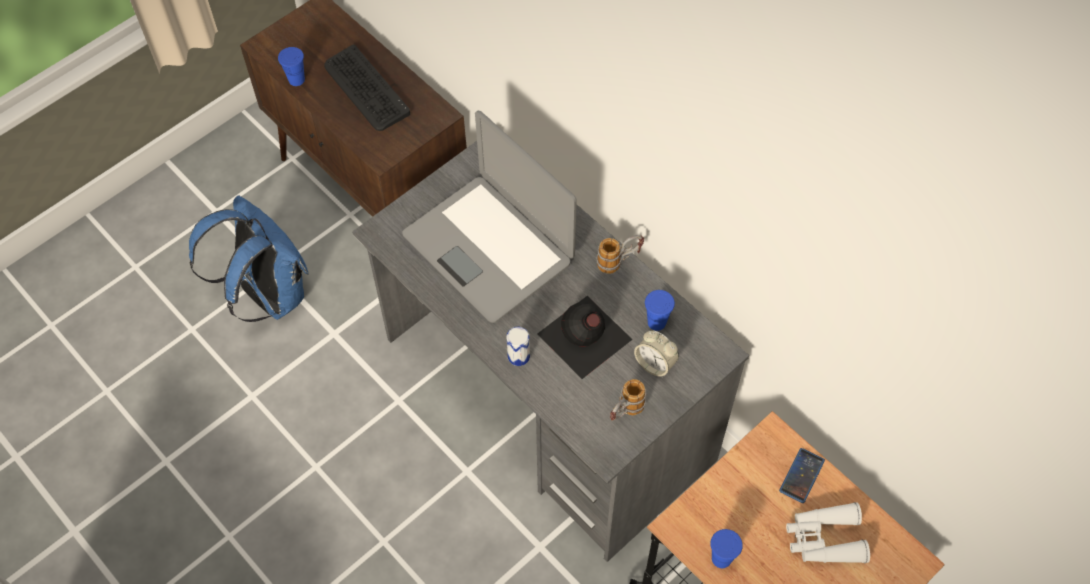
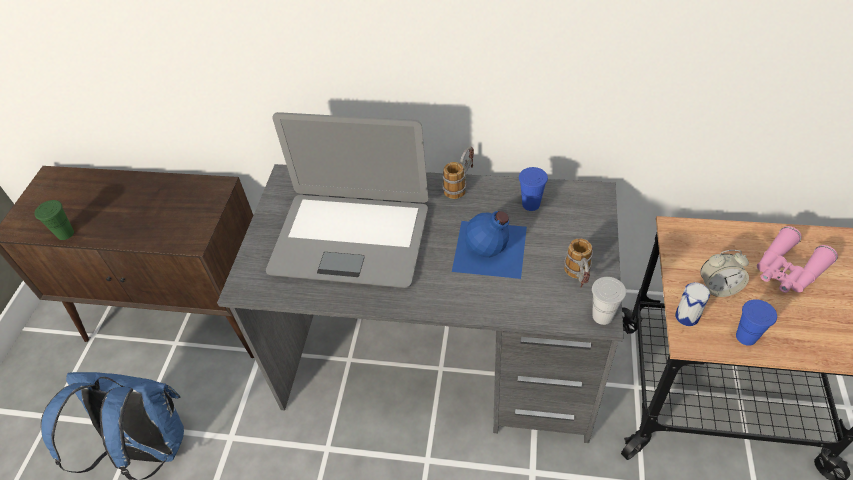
camera: 35 degrees left, 10 degrees down
blue cup [278,47,305,86] -> green cup [34,200,74,240]
keyboard [324,45,410,131] -> none
can [506,327,530,366] -> can moved to [675,282,710,326]
black bottle [537,296,632,379] -> blue bottle [452,211,527,279]
alarm clock [634,330,679,377] -> alarm clock moved to [700,250,749,297]
phone [779,448,825,503] -> none
white binoculars [786,502,870,563] -> pink binoculars [757,226,838,293]
none -> white cup [592,277,626,325]

